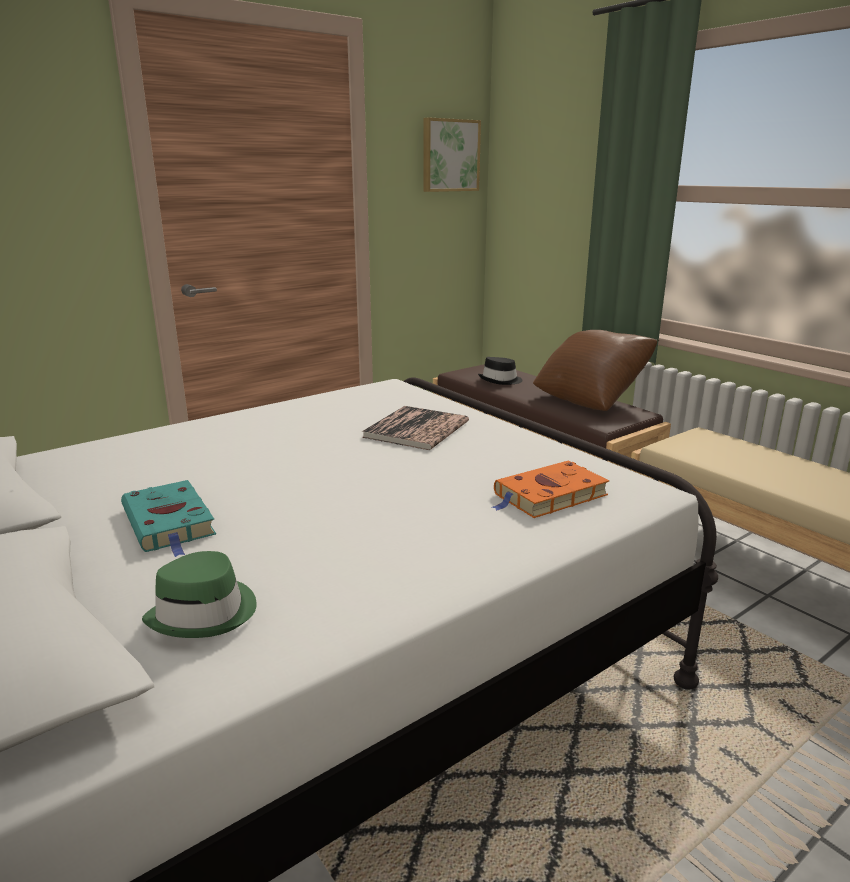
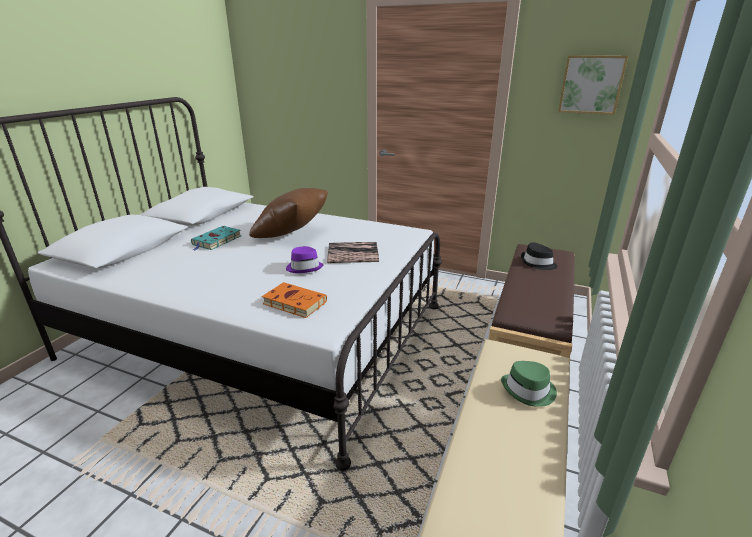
camera: 60 degrees right, 5 degrees up
green hat [142,551,257,638] -> green hat moved to [501,361,557,407]
brown pillow [533,330,657,411] -> brown pillow moved to [249,188,328,238]
none -> purple hat [286,246,323,273]

